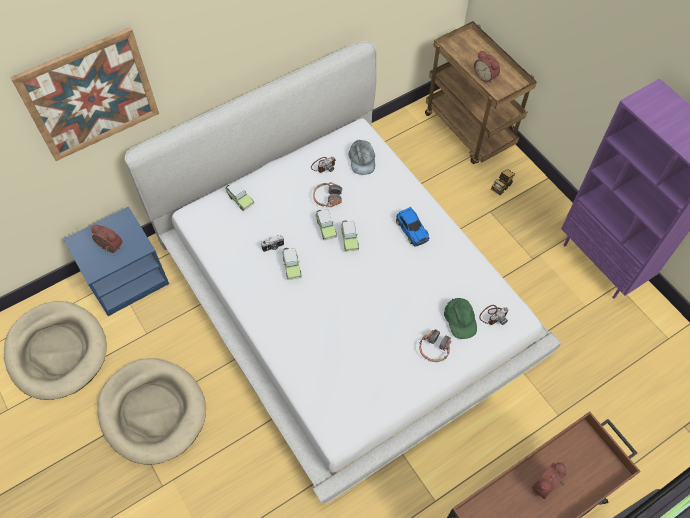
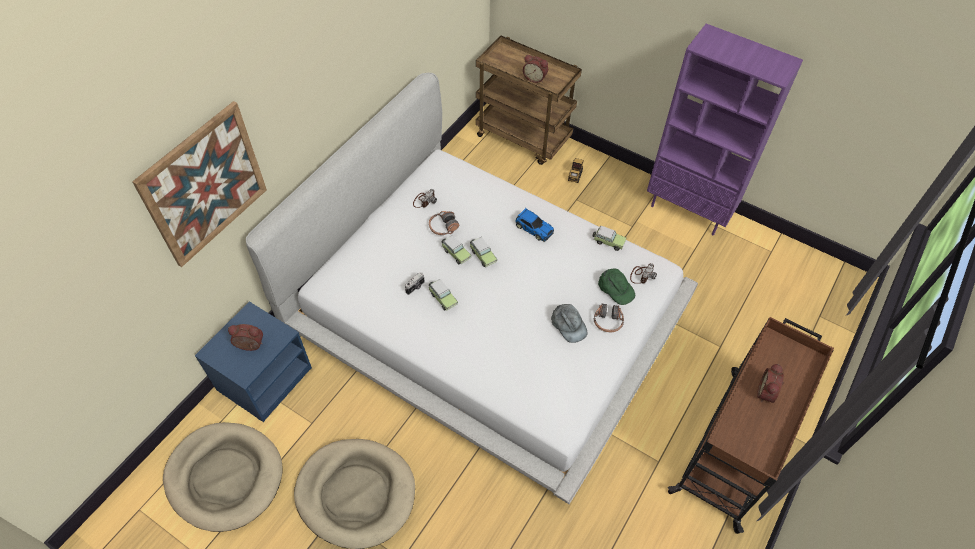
camera: 25 degrees left, 5 degrees down
toy car [226,182,254,211] -> toy car moved to [593,226,626,251]
grey cap [349,140,375,175] -> grey cap moved to [551,304,587,343]

